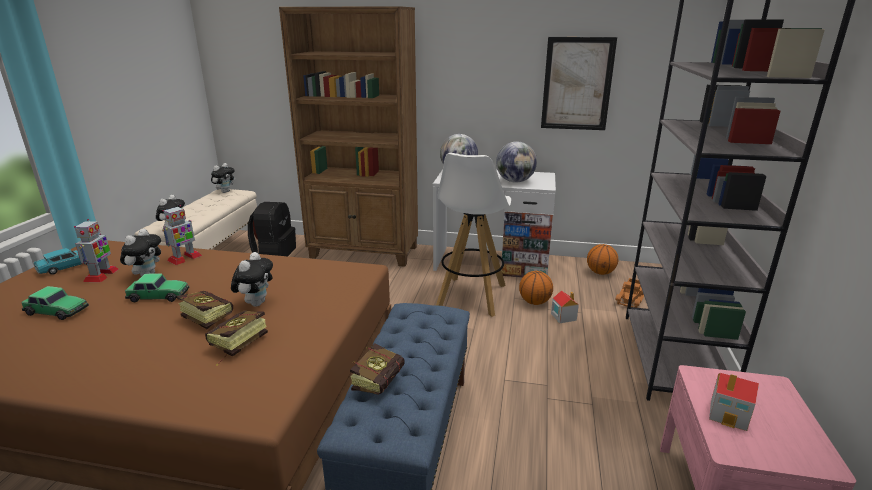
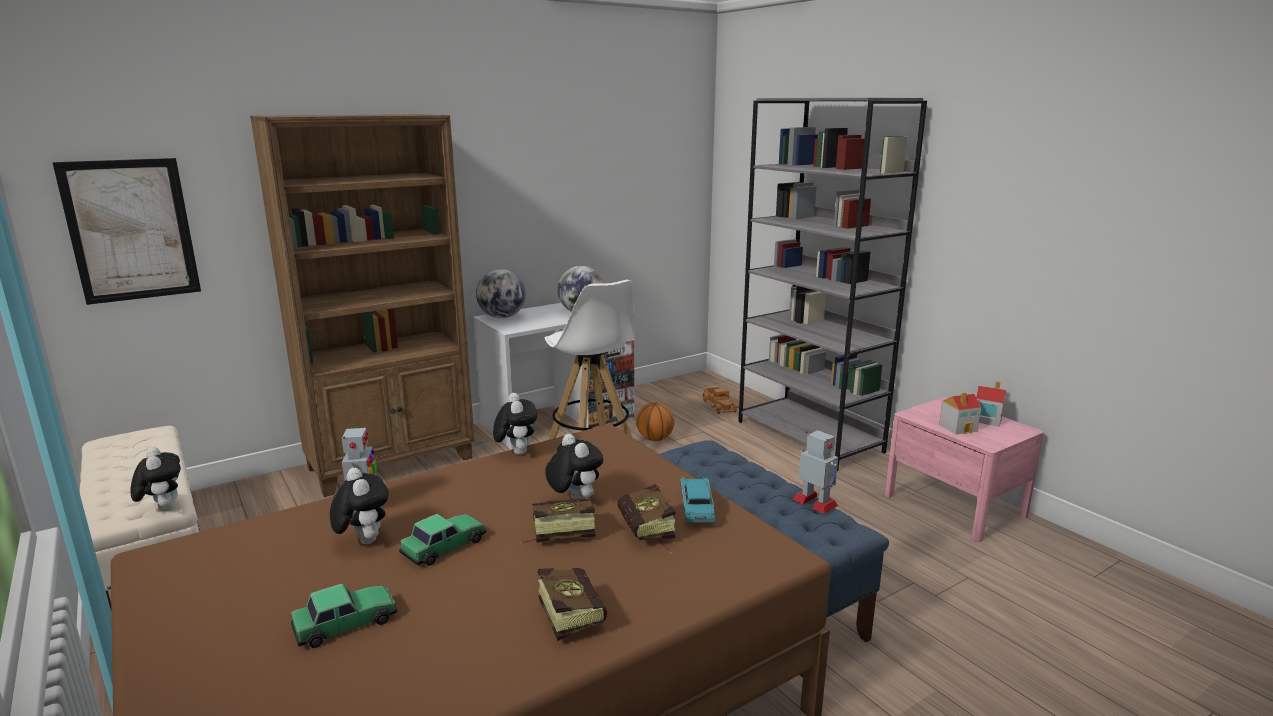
camera: 45 degrees left, 5 degrees down
turquoise toy car [34,248,87,275] -> turquoise toy car moved to [680,478,716,523]
toy robot [74,219,119,283] -> toy robot moved to [792,430,838,514]
plush toy [211,163,236,193] -> plush toy moved to [493,393,538,455]
black backpack [248,202,296,256] -> none
book [350,344,405,395] -> book moved to [538,568,607,641]
picture [541,37,617,130] -> picture moved to [52,158,201,305]
toy house [551,290,579,323] -> toy house moved to [976,381,1006,427]
basketball [587,244,618,275] -> none

